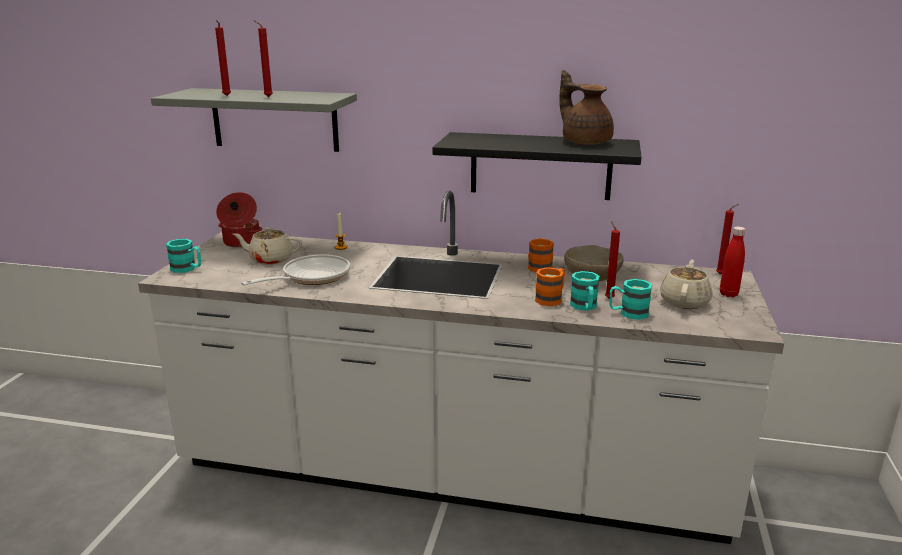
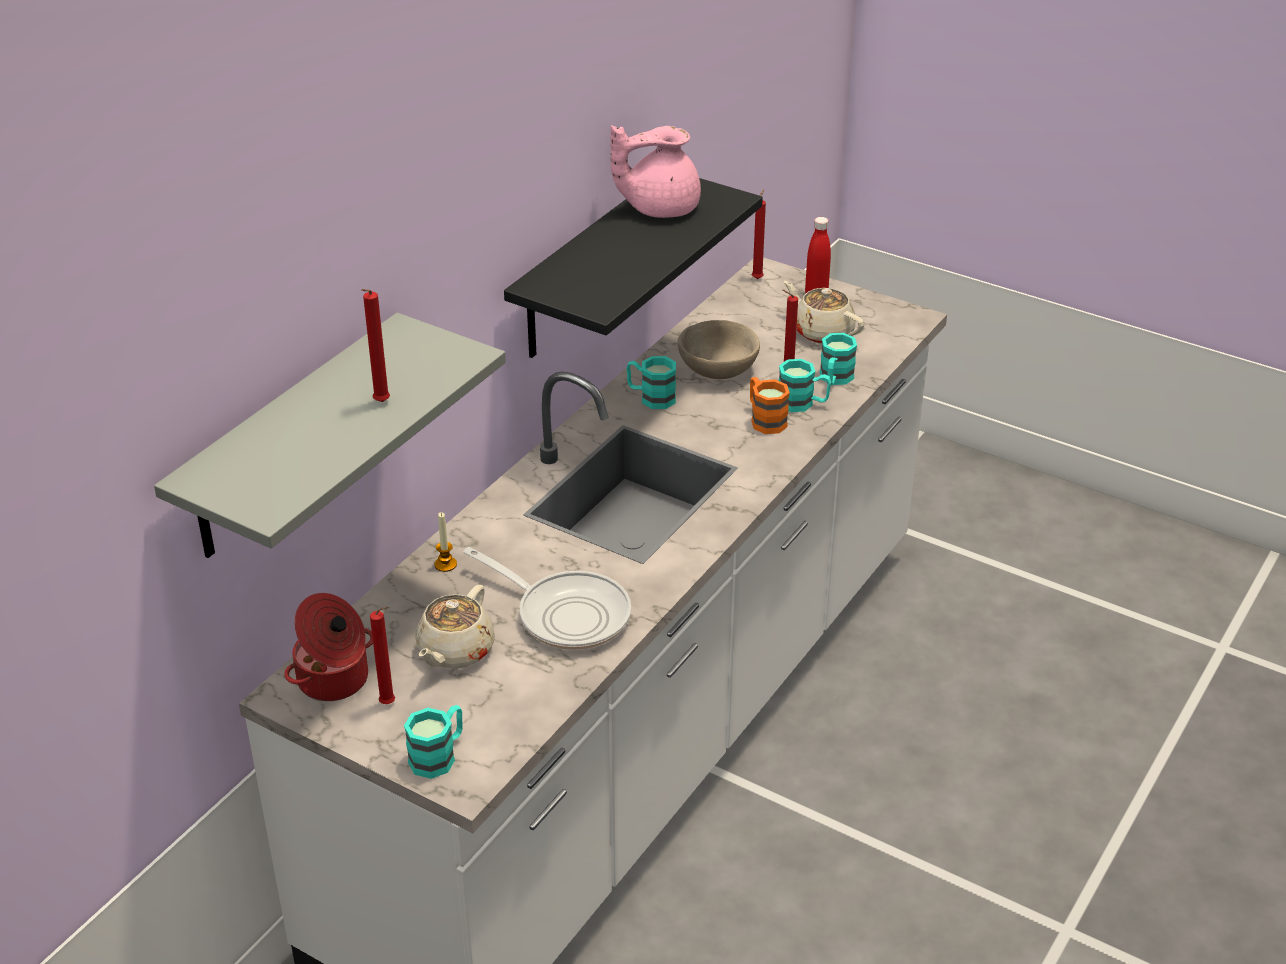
camera: 70 degrees left, 15 degrees up
red candle [215,20,231,96] -> red candle moved to [370,607,395,704]
frying pan [241,254,350,286] -> frying pan turned 150 degrees clockwise [463,547,631,650]
orange mug [528,238,554,272] -> turquoise mug [626,356,676,409]
brown teapot [559,70,614,145] -> pink teapot [611,125,701,218]

